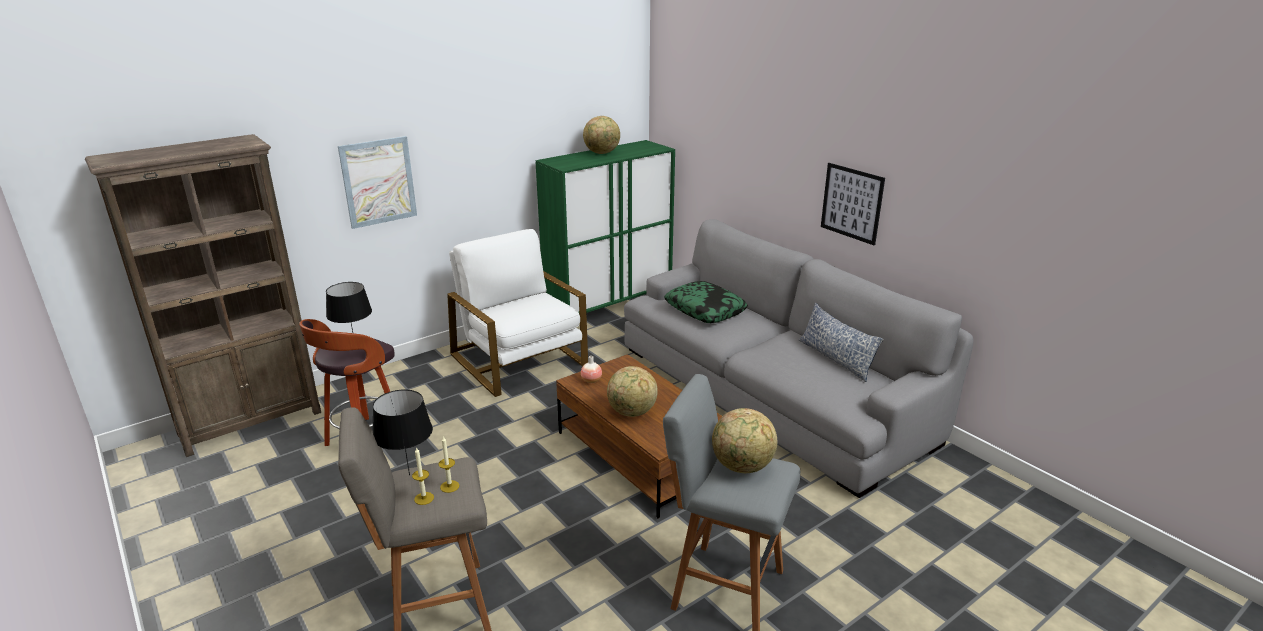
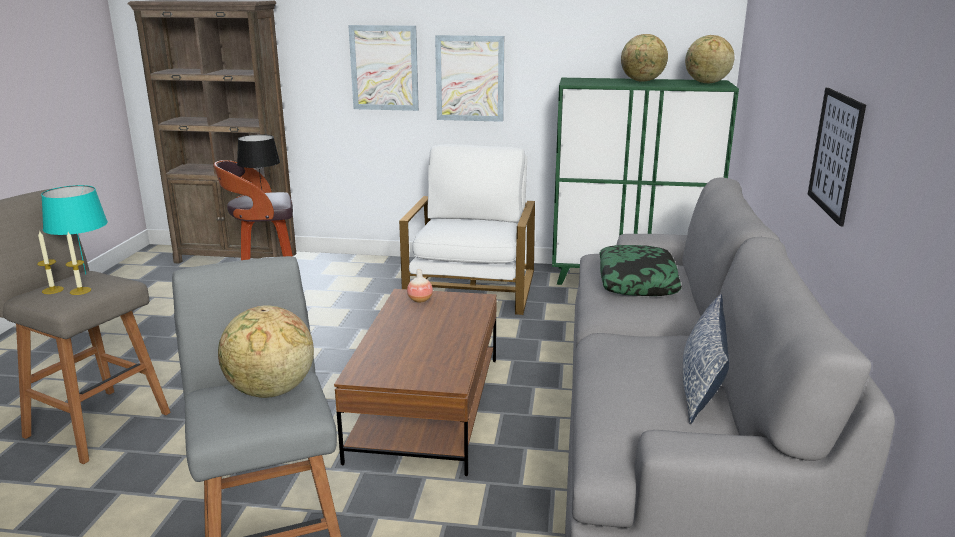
camera: 45 degrees right, 5 degrees down
black table lamp [373,390,433,475] -> turquoise table lamp [41,185,108,275]
globe [607,366,658,417] -> globe moved to [685,35,734,83]
none -> picture [435,35,504,122]

